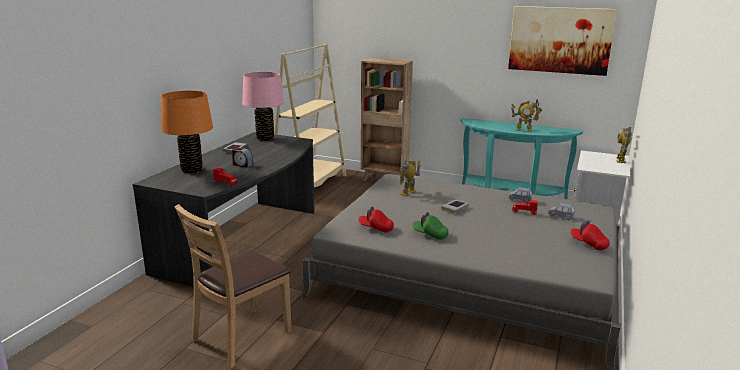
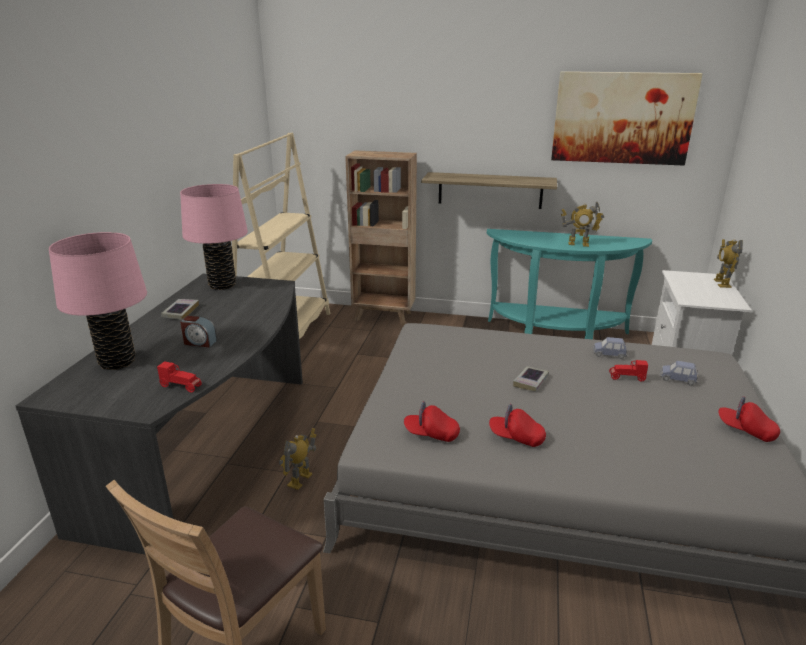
camera: 10 degrees left, 5 degrees up
orange table lamp [161,90,213,173] -> pink table lamp [49,232,147,370]
toy robot [398,159,421,196] -> toy robot moved to [279,428,317,490]
green cap [413,212,449,240] -> red cap [489,404,546,447]
none -> shelf [421,172,557,209]

